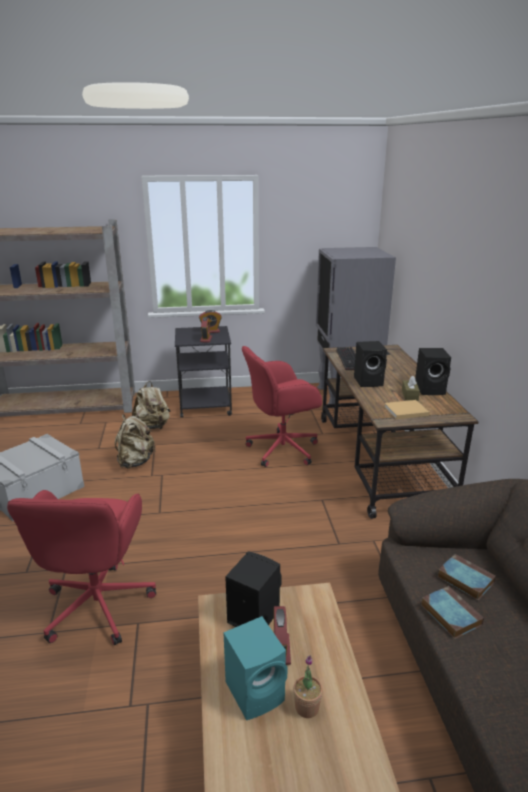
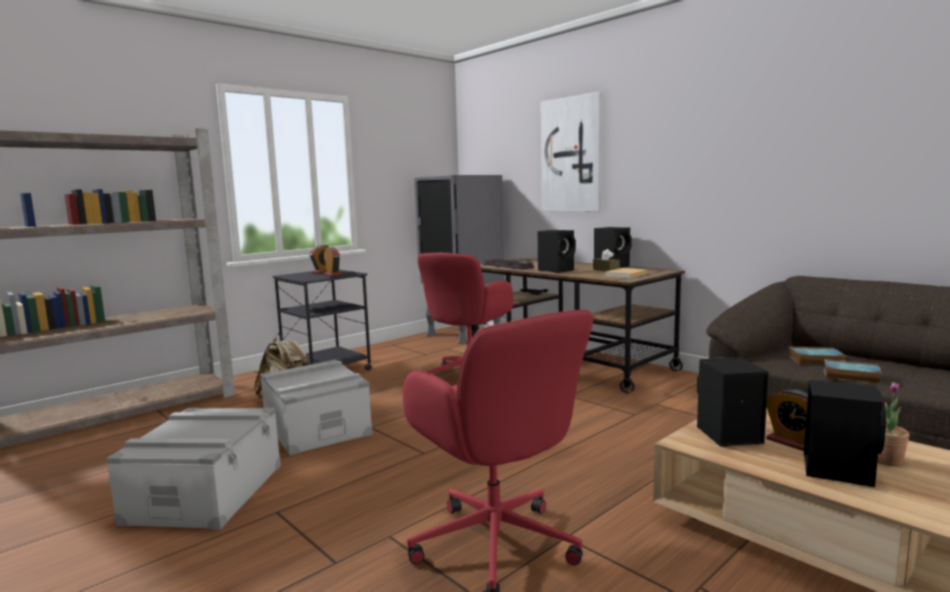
camera: 35 degrees left, 15 degrees down
beige backpack [115,414,155,468] -> grey storage box [260,360,373,455]
turquoise speaker [223,616,288,720] -> black speaker [804,380,886,487]
none -> picture [541,91,603,211]

